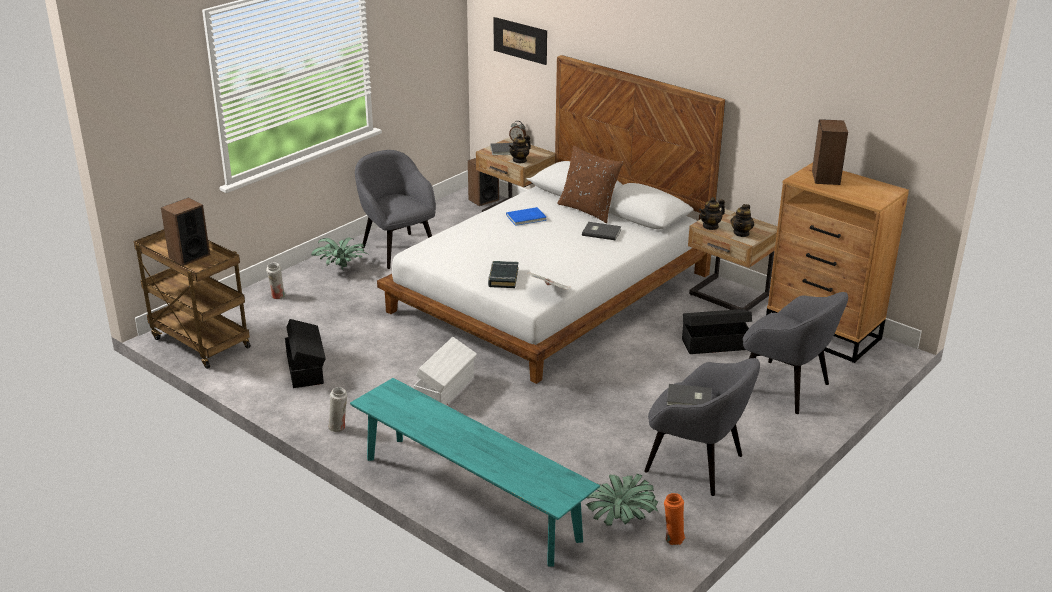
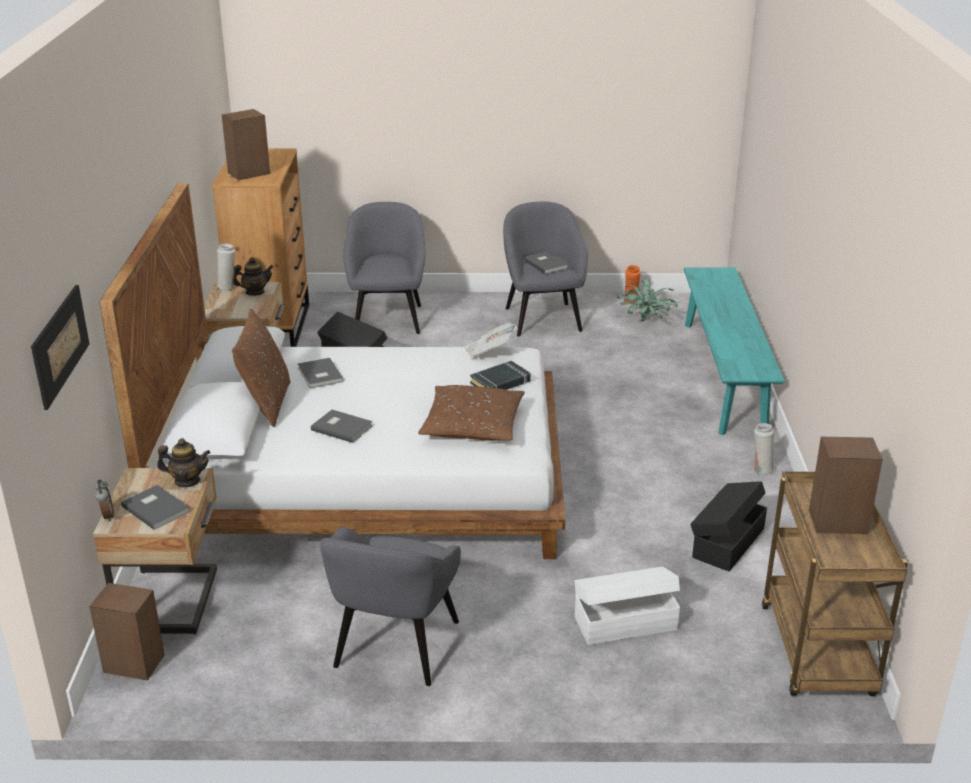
camera: 130 degrees left, 0 degrees up
white vase [266,263,286,299] -> white vase moved to [216,244,235,291]
potted plant [311,238,370,269] -> none
white storage box [414,337,477,405] -> white storage box moved to [575,567,680,645]
blue book [506,207,546,226] -> grey book [311,410,373,443]
teapot [699,197,725,230] -> none
none -> brown pillow [418,385,524,441]

